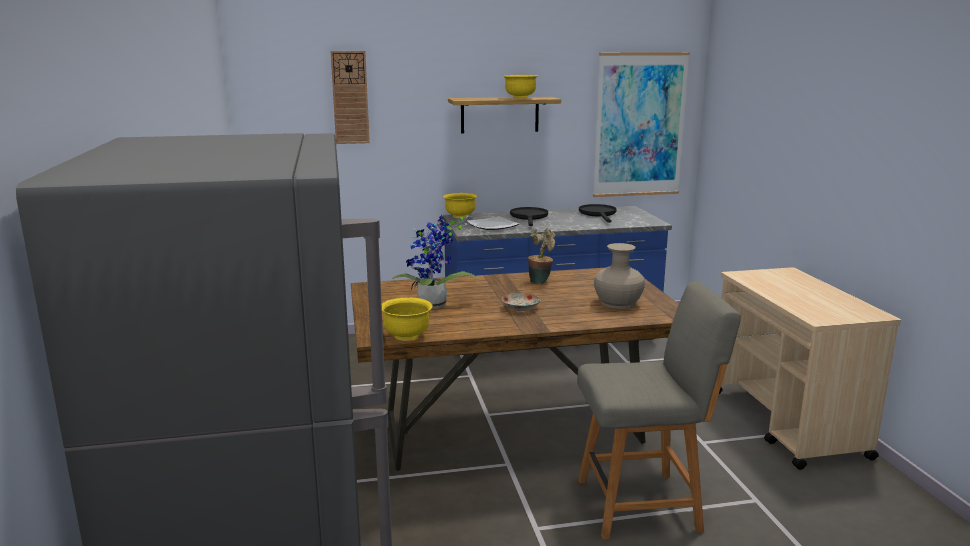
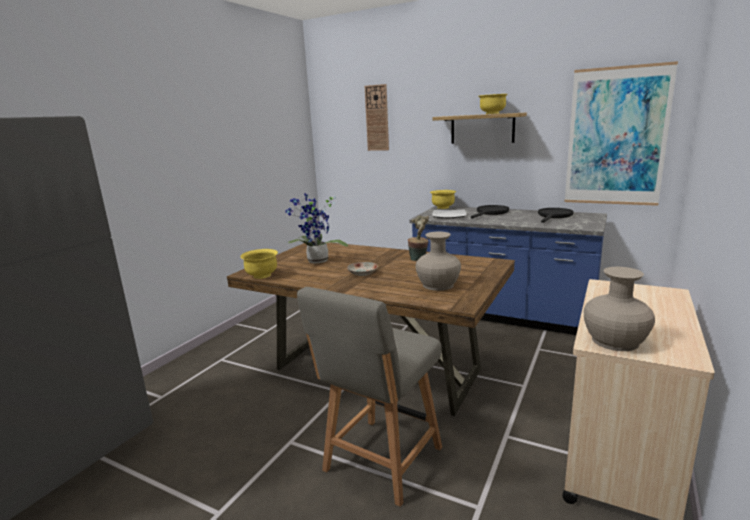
camera: 40 degrees right, 0 degrees up
grey chair [577,282,741,540] -> grey chair turned 90 degrees clockwise [297,287,442,507]
none -> beige vase [584,267,655,351]

